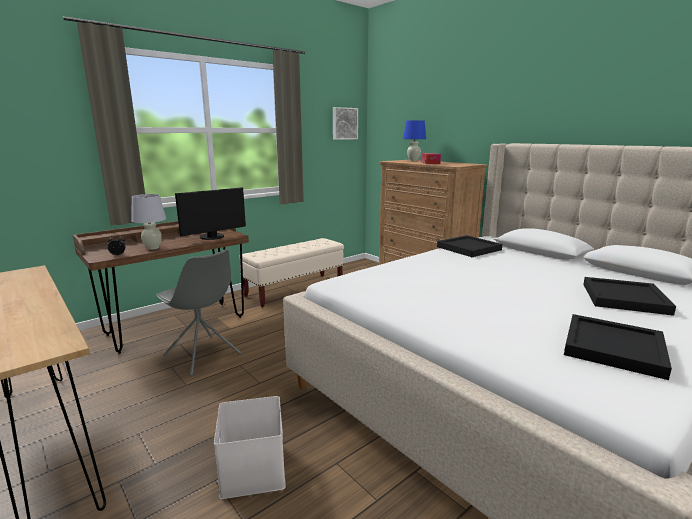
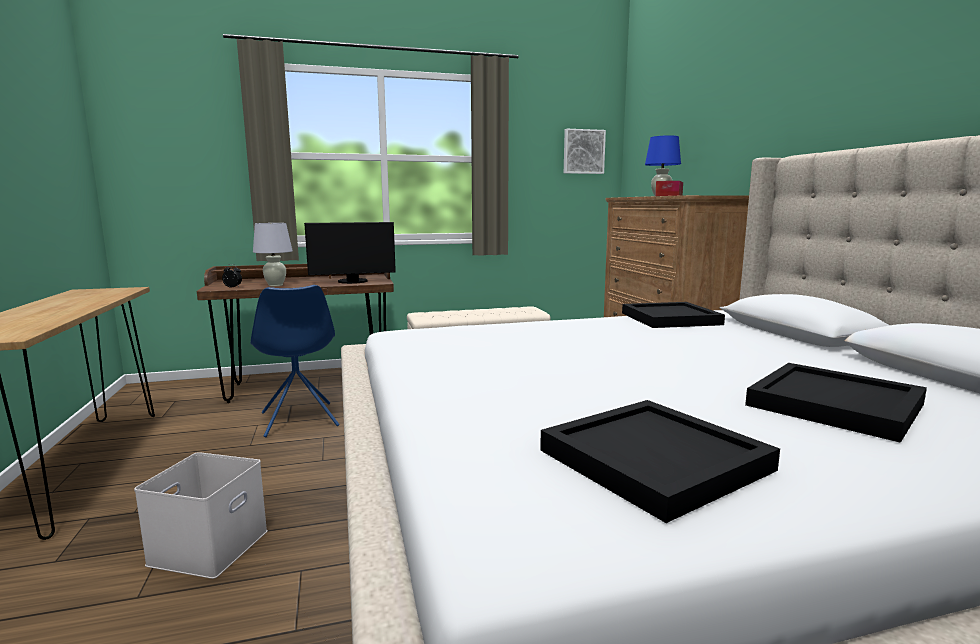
camera: 25 degrees right, 5 degrees down
grey chair [156,249,241,376] -> blue chair [251,285,340,437]

